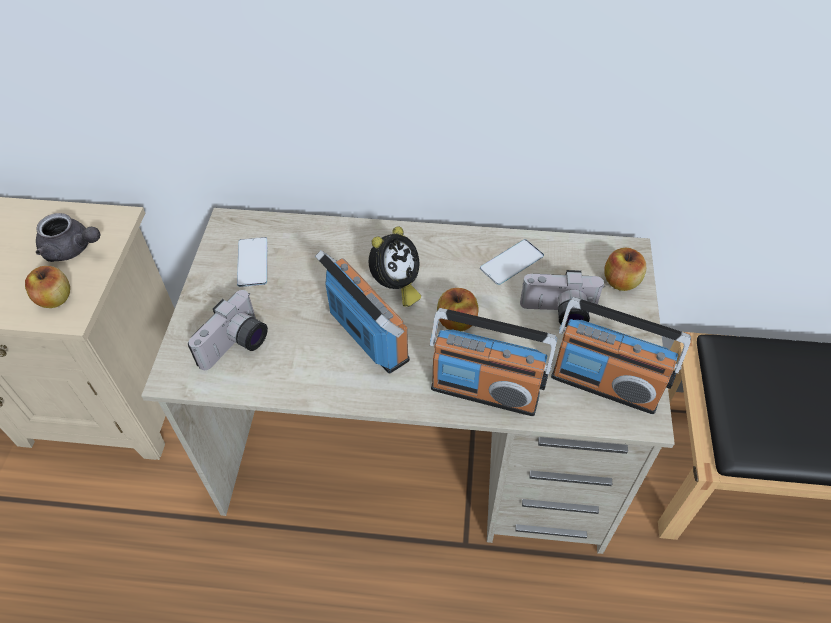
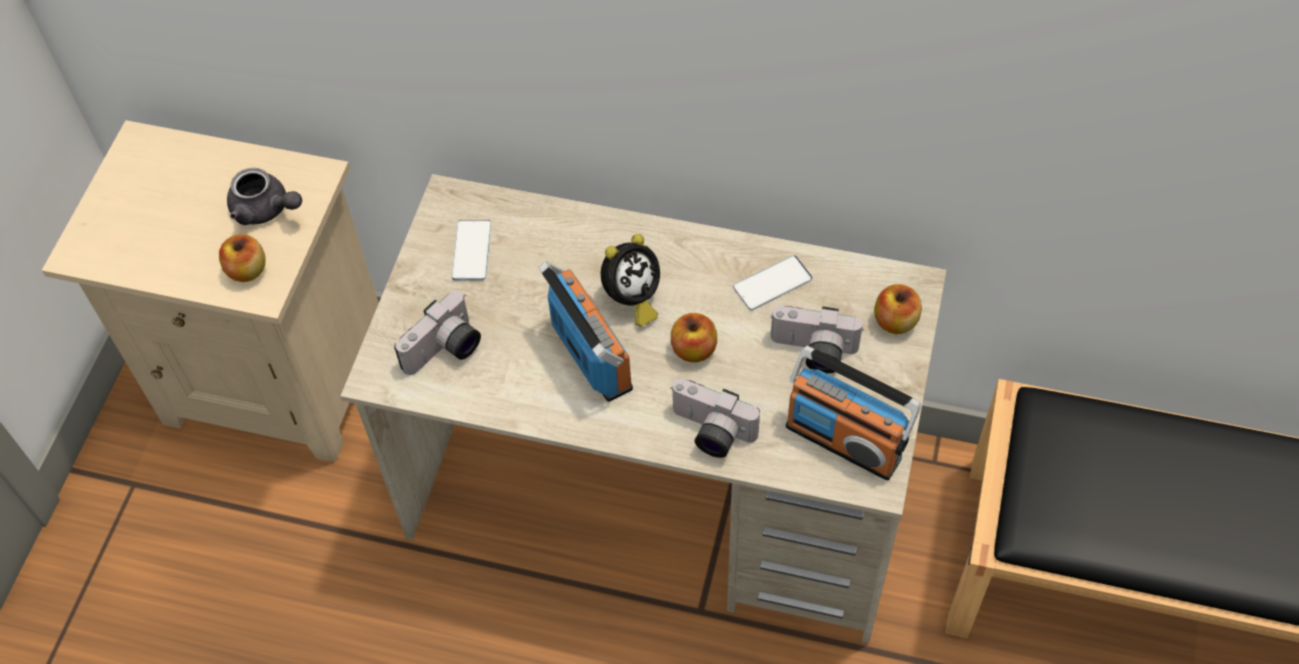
camera: 10 degrees right, 5 degrees up
radio [430,308,557,416] -> camera [670,379,760,458]

